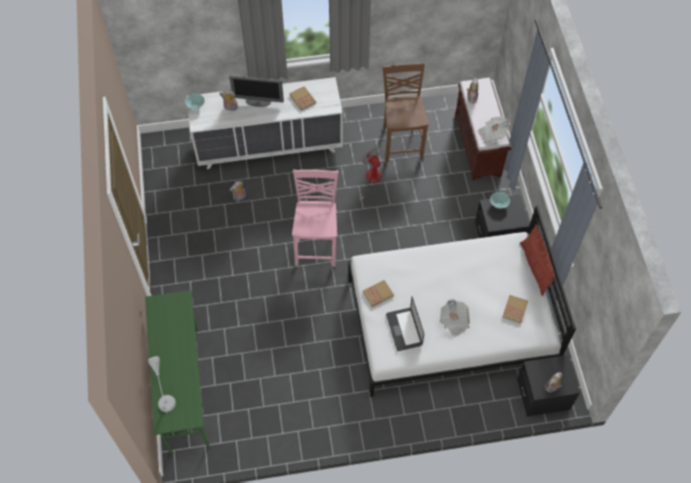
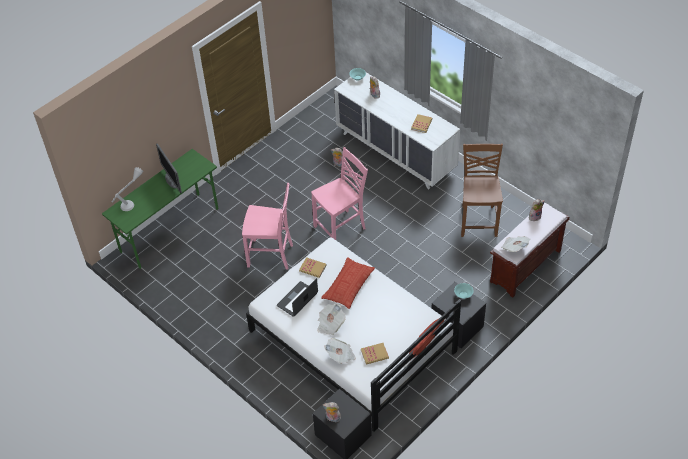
camera: 55 degrees right, 10 degrees down
monitor [229,76,284,107] -> monitor moved to [156,143,182,193]
fan [359,149,382,201] -> none
brown chair [383,62,429,162] -> brown chair turned 45 degrees counterclockwise [461,144,503,237]
none -> pink chair [242,183,293,270]
none -> pillow [321,257,375,309]
none -> newspaper [324,338,356,364]

